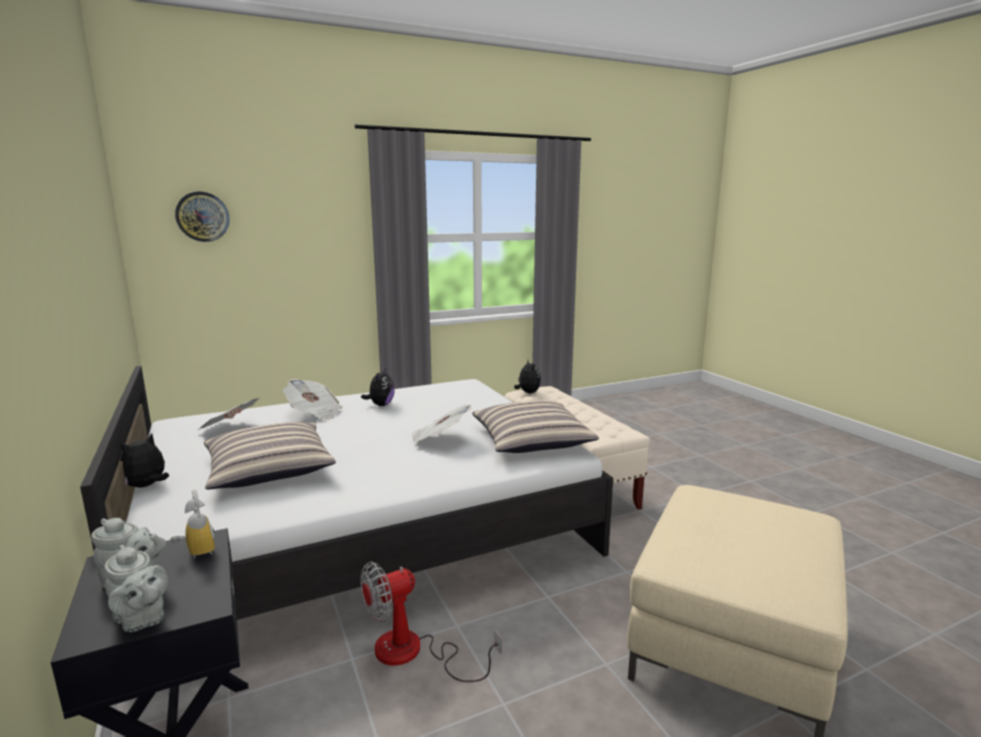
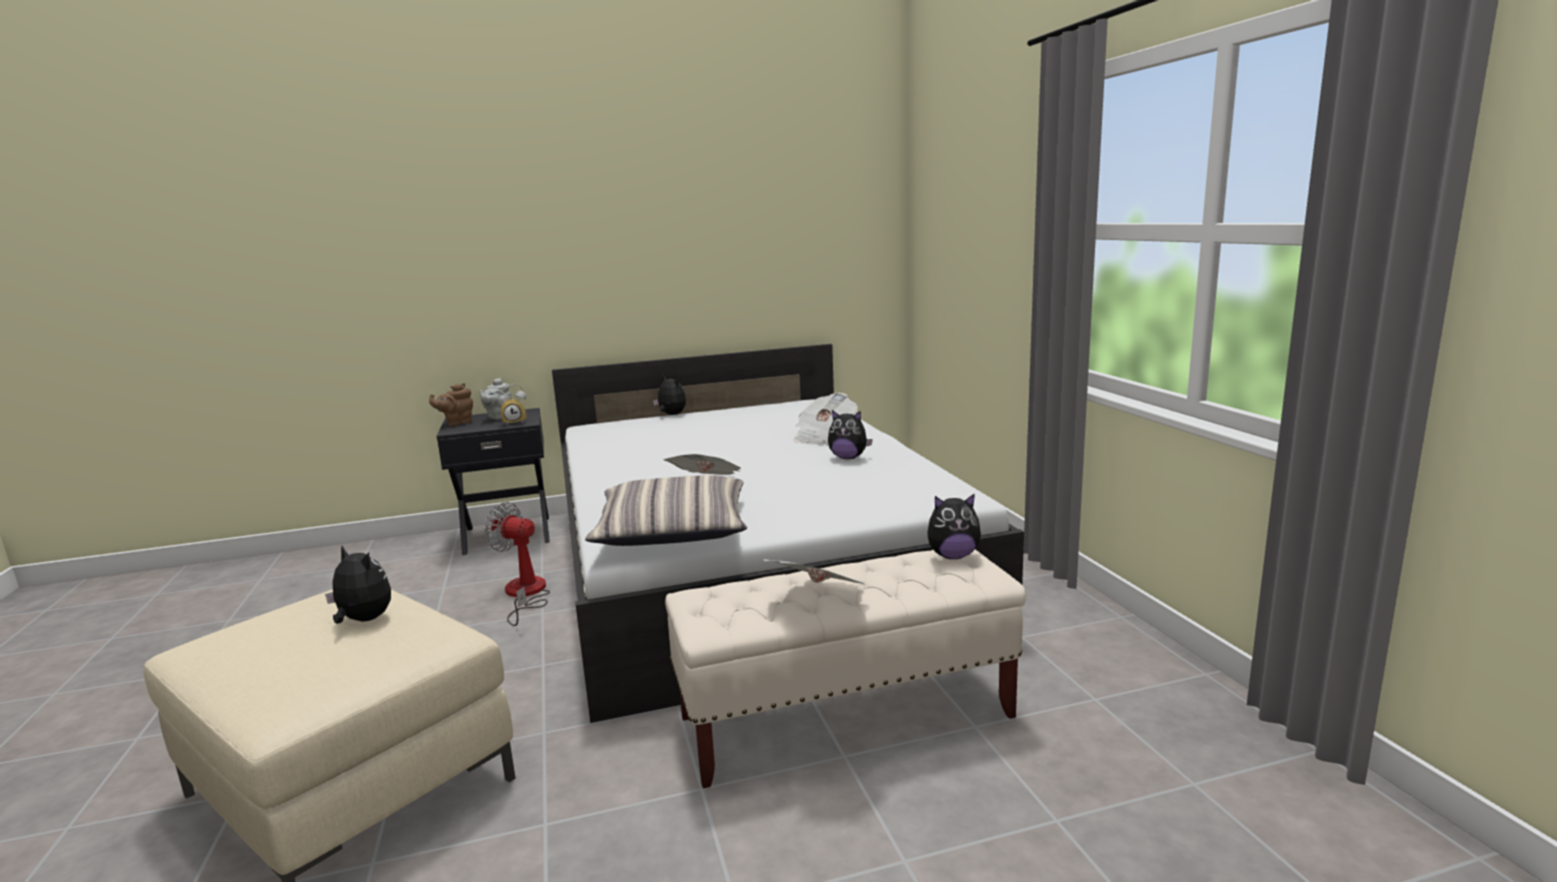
camera: 100 degrees right, 0 degrees up
grey teapot [104,545,168,632] -> brown teapot [429,383,473,426]
wall clock [175,192,230,242] -> none
newspaper [198,398,260,430] -> newspaper moved to [763,559,866,585]
pillow [204,422,336,490] -> none
fan [360,562,502,682] -> fan turned 45 degrees counterclockwise [485,502,550,626]
none -> plush toy [325,546,391,624]

